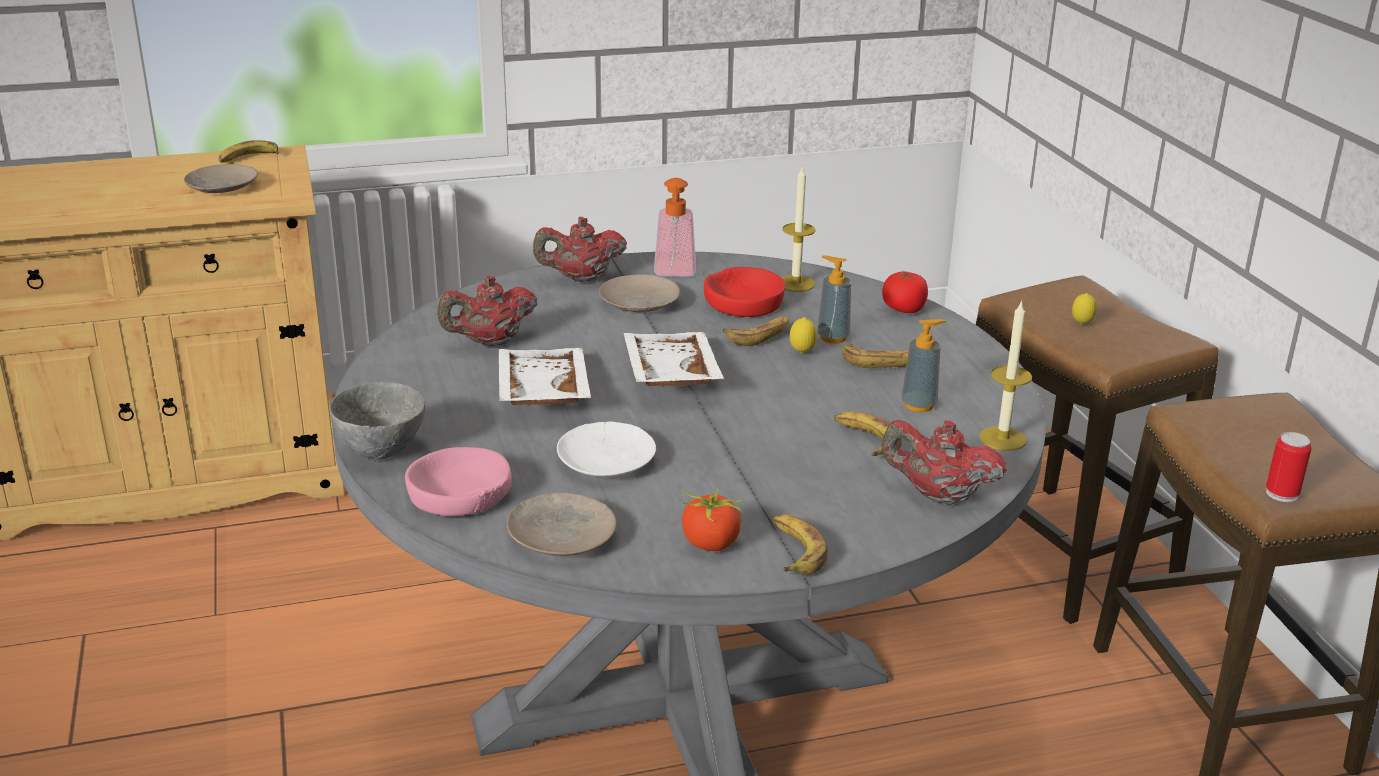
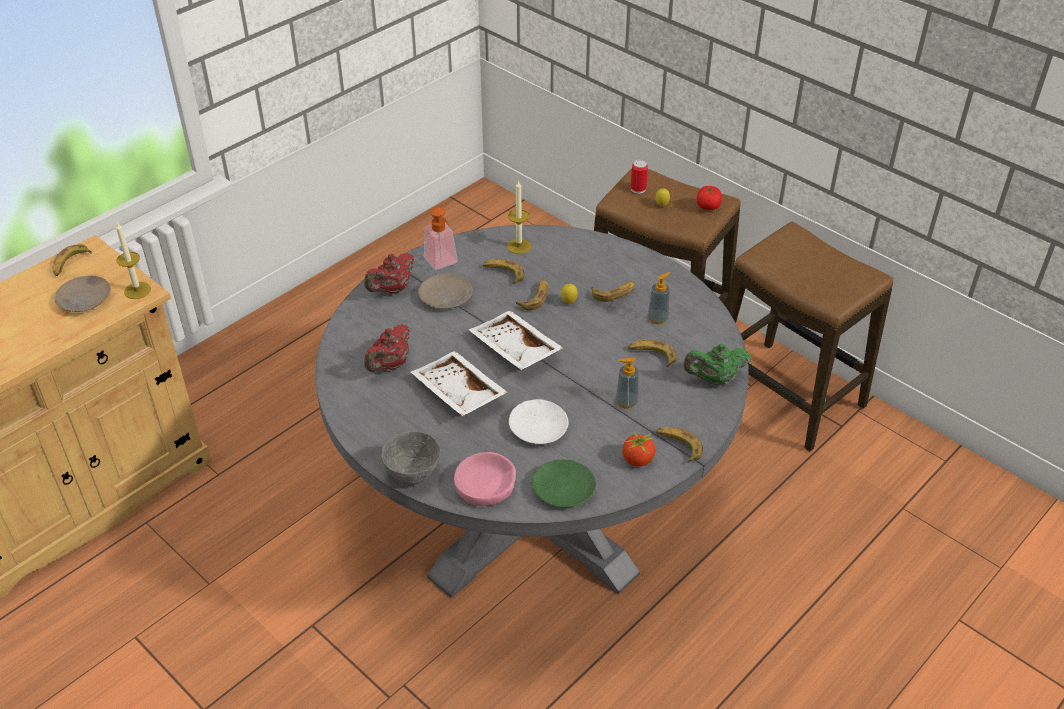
camera: 30 degrees left, 15 degrees up
beige plate [507,492,617,556] -> green plate [532,460,596,507]
red bowl [704,267,785,317] -> banana [483,259,525,284]
soap dispenser [817,255,851,344] -> soap dispenser moved to [616,358,639,409]
red teapot [881,420,1007,505] -> green teapot [683,344,751,385]
tomato [882,270,928,313] -> tomato moved to [697,186,722,210]
candle [979,300,1032,451] -> candle moved to [116,223,151,299]
can [1266,432,1312,502] -> can moved to [631,160,648,194]

